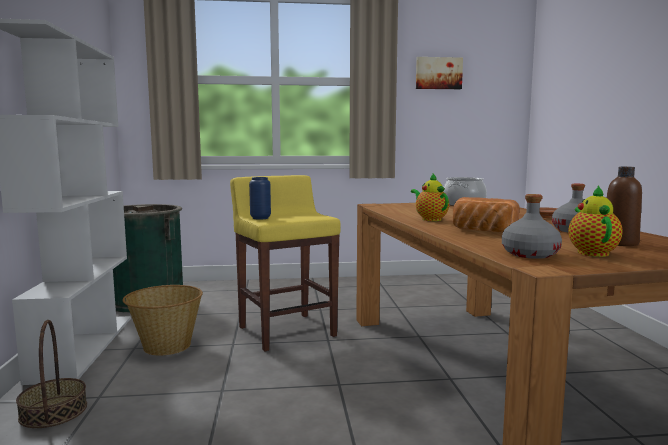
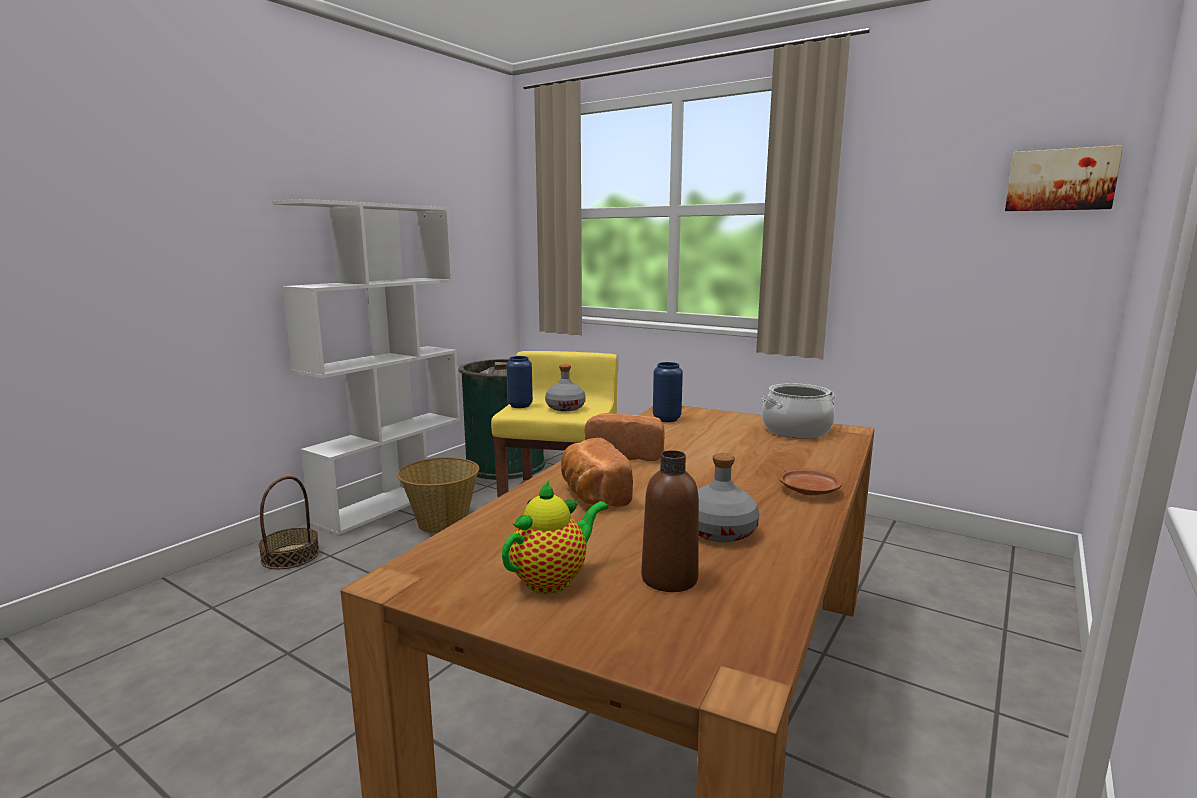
camera: 40 degrees right, 5 degrees up
teapot [411,174,449,221] -> bread [584,413,664,461]
picture [416,57,463,89] -> picture moved to [1005,145,1123,211]
grey bottle [502,194,562,259] -> grey bottle moved to [545,364,586,411]
none -> blue vase [653,362,683,422]

